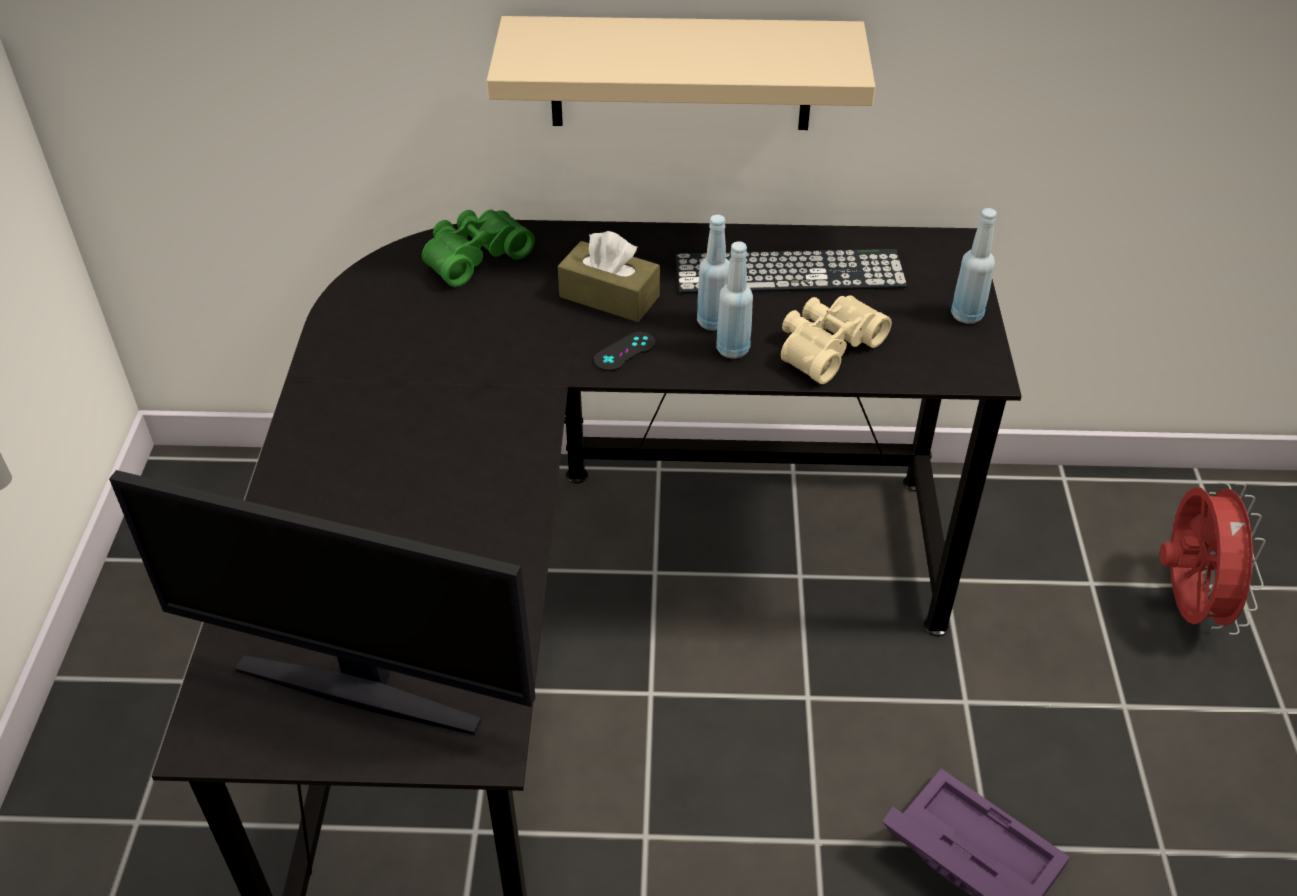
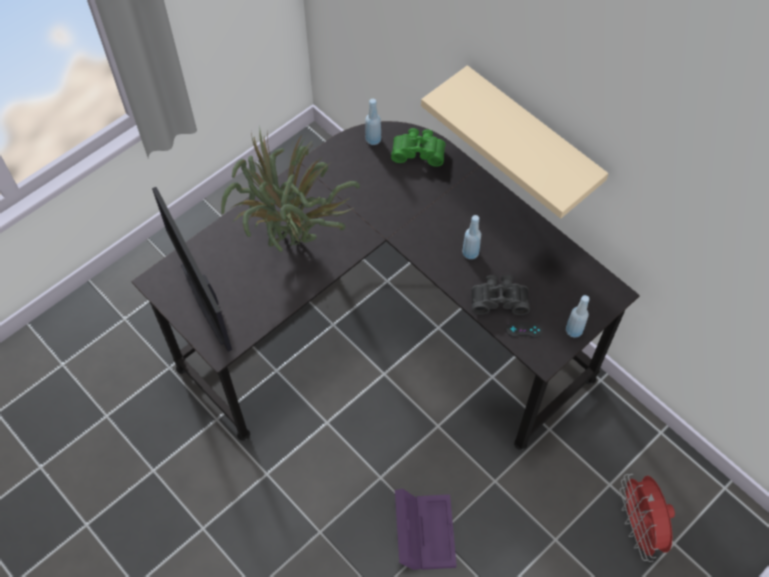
camera: 45 degrees right, 15 degrees up
brown tissue box [558,231,660,322] -> none
black game controller [594,332,655,371] -> black game controller moved to [506,322,543,338]
keyboard [676,249,907,294] -> none
blue bottle [716,241,753,359] -> blue bottle moved to [365,99,381,145]
beige binoculars [781,295,892,384] -> black binoculars [471,275,530,315]
red fan [1160,482,1265,635] -> red fan turned 120 degrees clockwise [620,474,675,562]
none -> potted plant [221,130,360,252]

